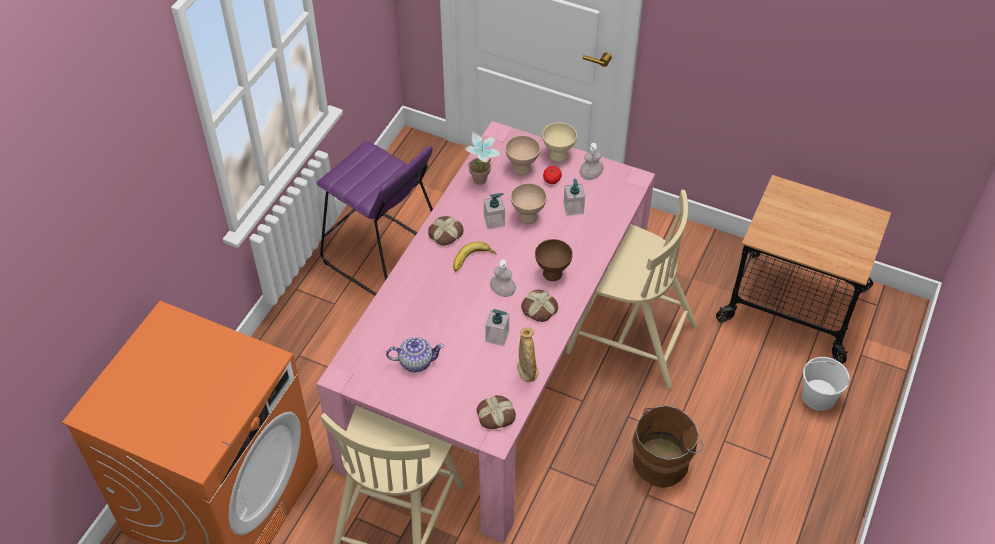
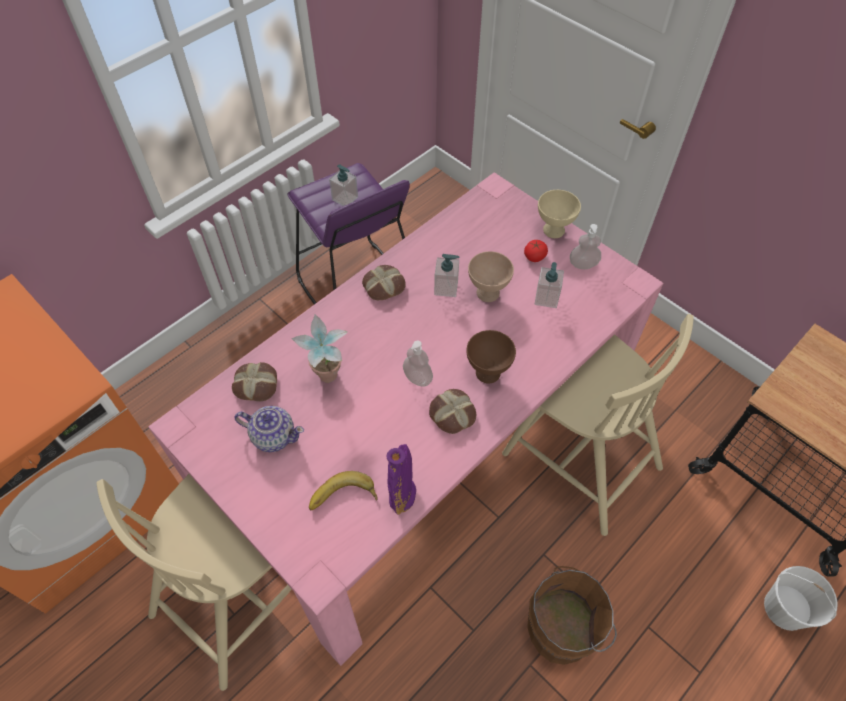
camera: 20 degrees right, 5 degrees up
banana [453,242,496,271] -> banana moved to [309,471,378,510]
potted plant [465,131,502,185] -> potted plant moved to [291,314,348,383]
bread [477,395,516,429] -> bread moved to [232,362,277,401]
soap dispenser [485,309,509,346] -> soap dispenser moved to [329,164,358,206]
beige bowl [505,135,540,175] -> none
beige vase [517,327,538,382] -> purple vase [387,444,416,515]

